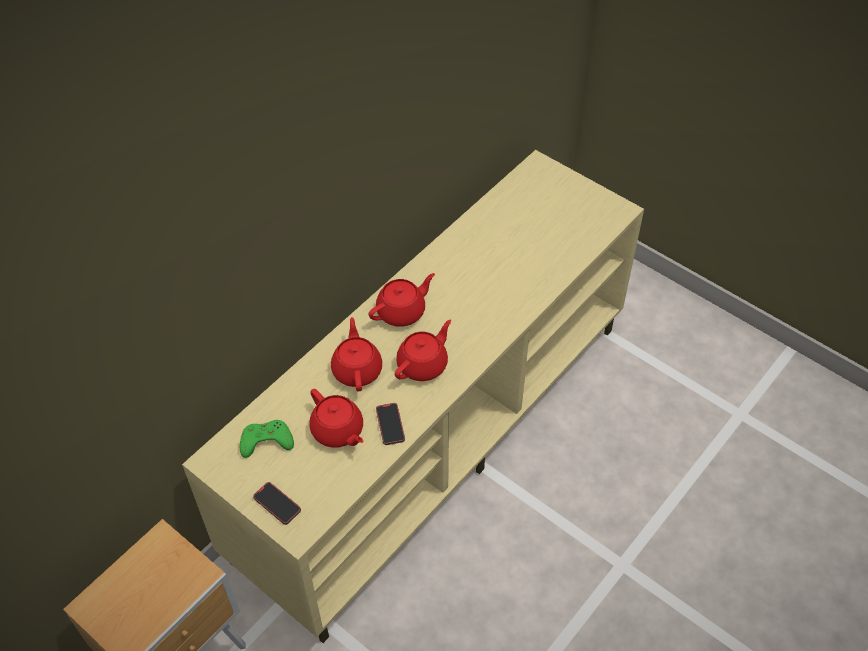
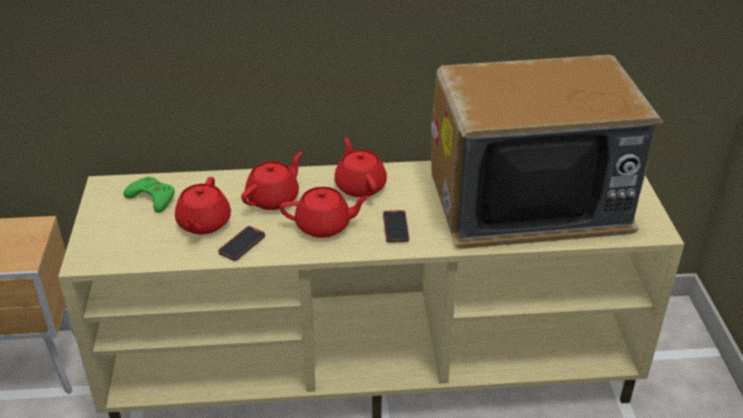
camera: 45 degrees right, 15 degrees down
phone [253,482,301,525] -> phone moved to [383,210,409,243]
red teapot [368,273,435,327] -> red teapot turned 120 degrees counterclockwise [334,137,387,197]
none -> television [431,55,664,249]

